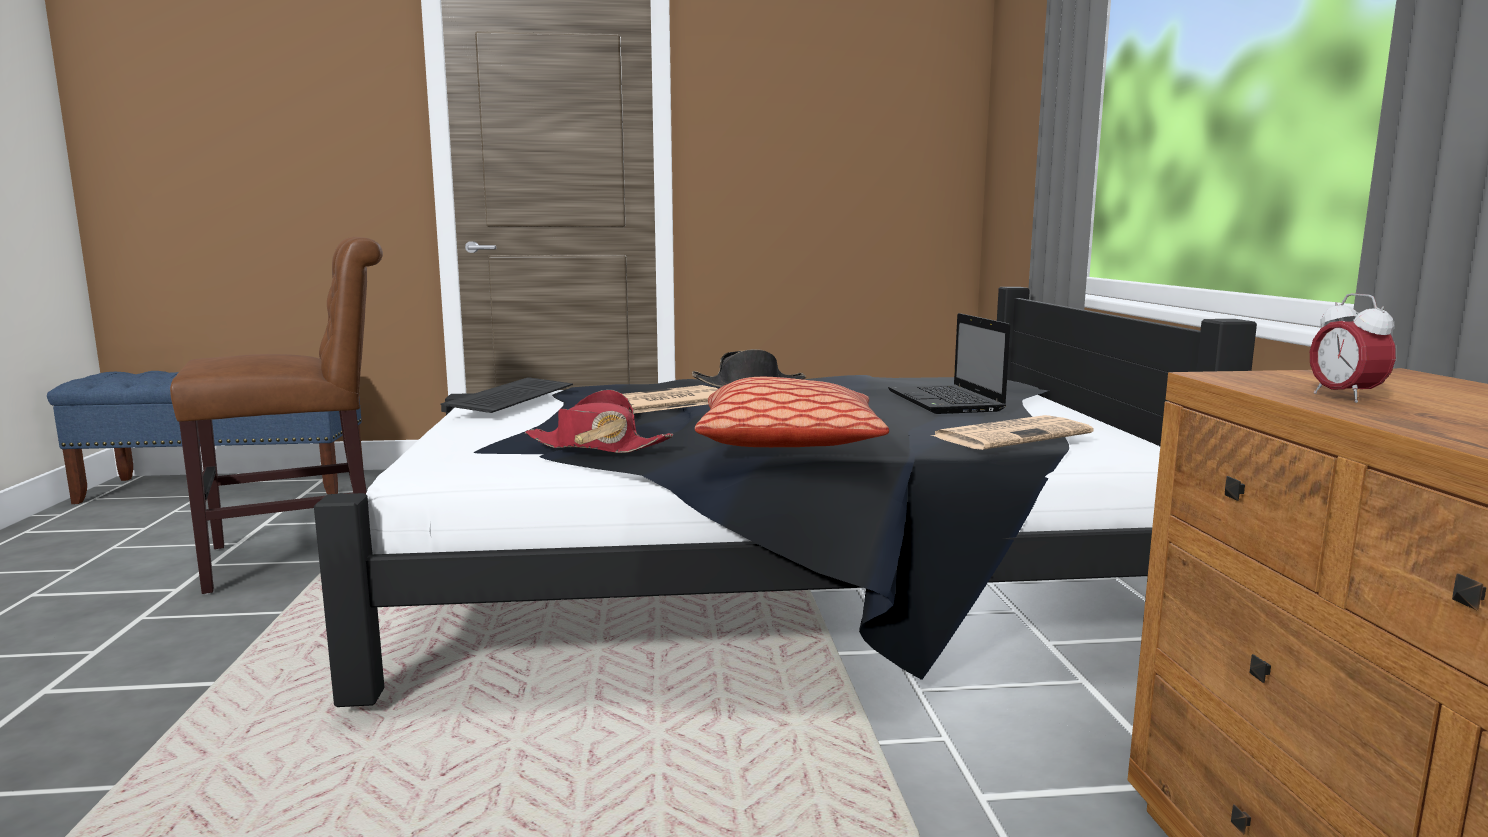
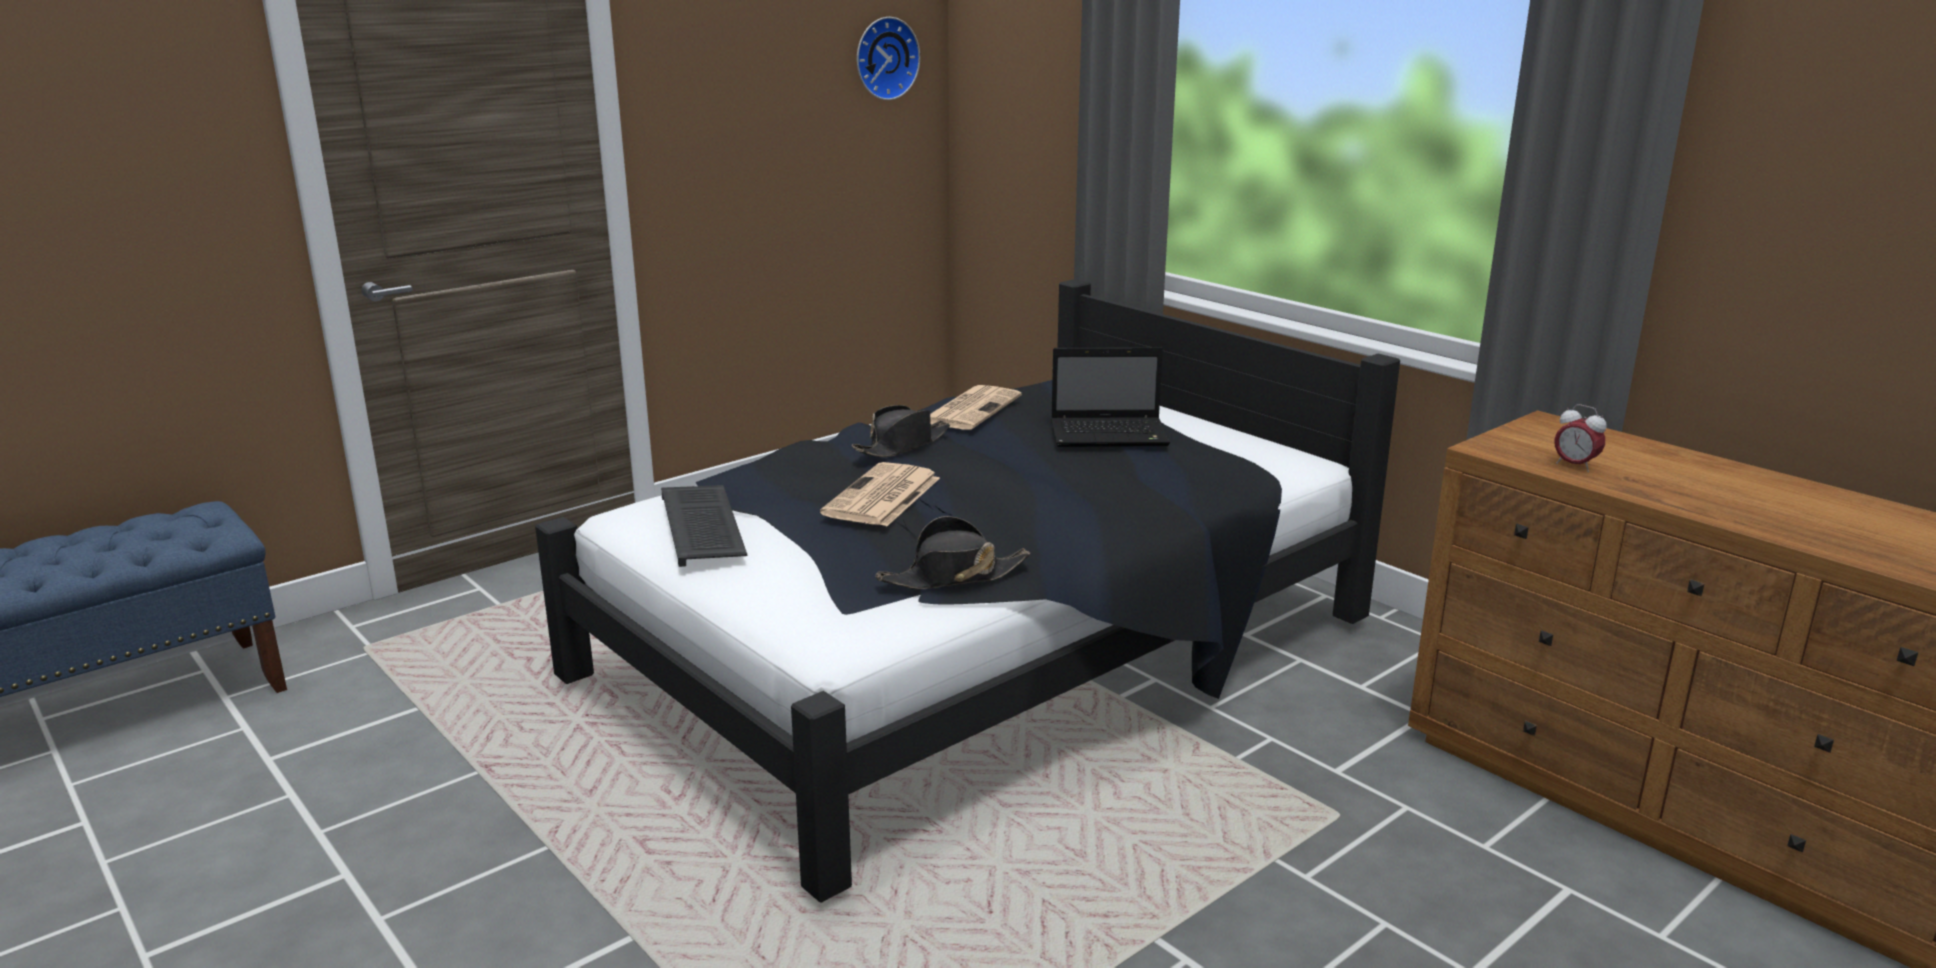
camera: 35 degrees left, 10 degrees up
brown chair [170,237,383,594] -> none
red hat [525,390,673,453] -> black hat [875,516,1030,589]
pillow [695,377,889,447] -> none
laptop [888,313,1010,414] -> laptop turned 45 degrees counterclockwise [1051,347,1170,447]
newspaper [931,415,1093,450] -> newspaper moved to [930,385,1022,430]
none -> wall clock [857,17,920,100]

